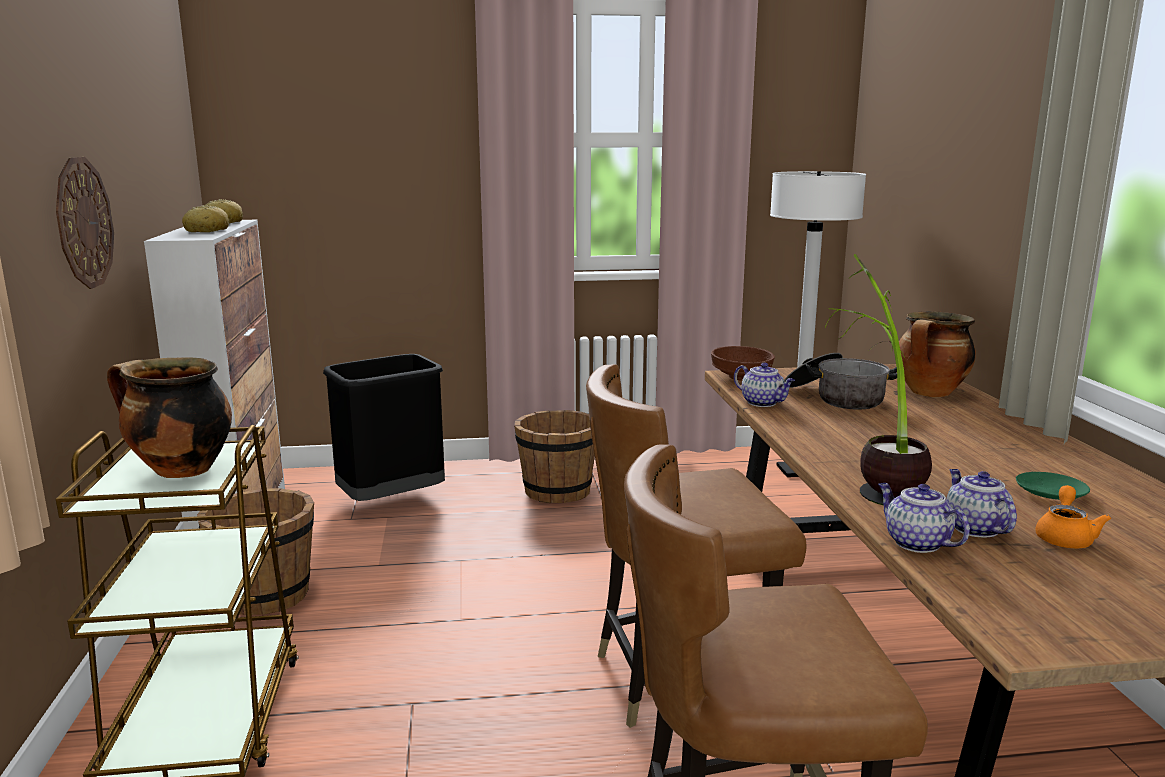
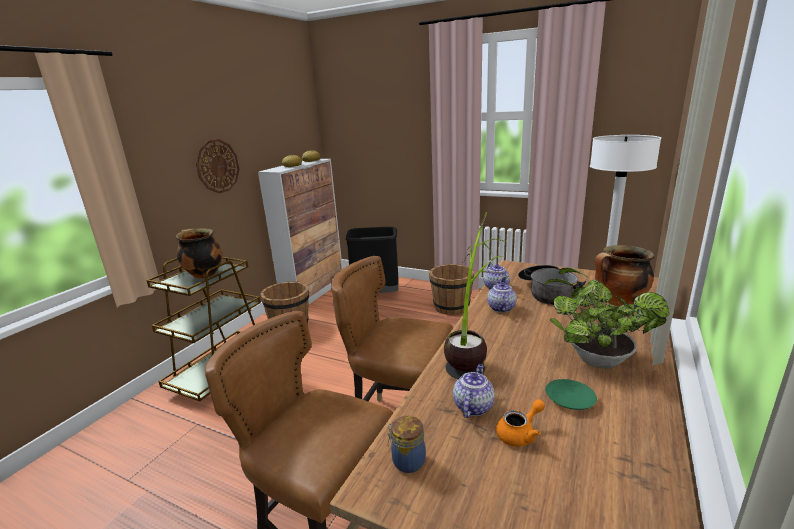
camera: 35 degrees right, 5 degrees up
brown bowl [711,346,775,381] -> none
teapot [878,483,970,553] -> teapot moved to [487,281,517,312]
none -> jar [388,416,426,473]
none -> potted plant [544,268,669,369]

